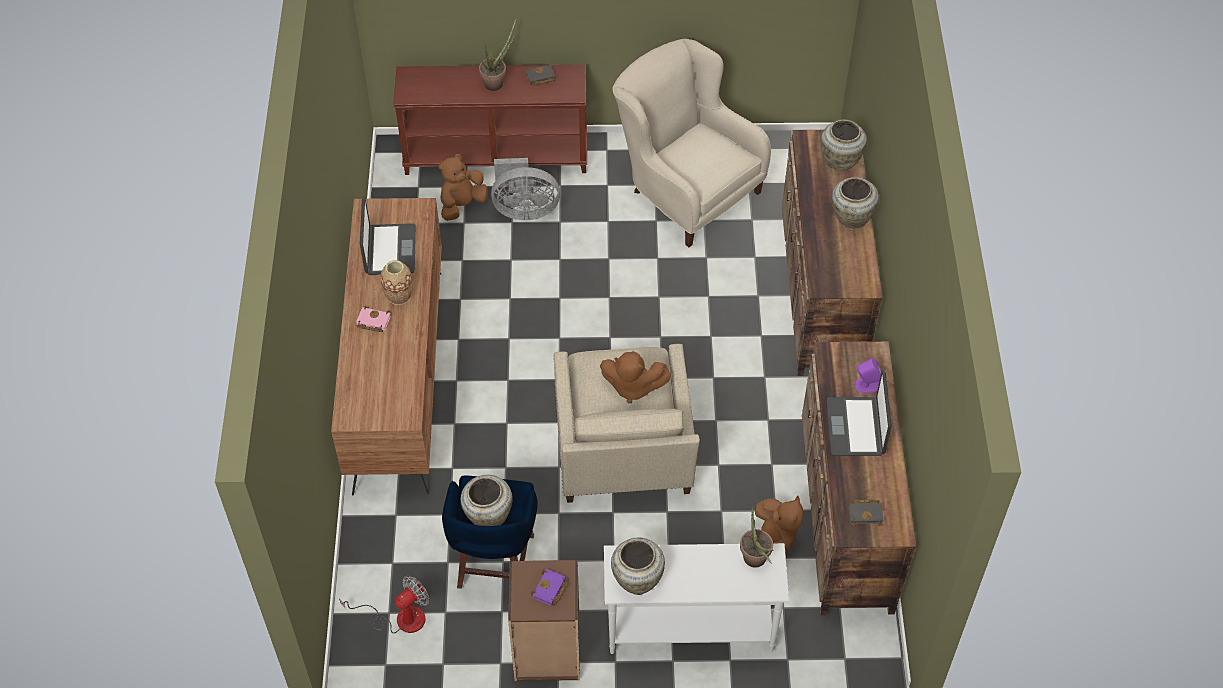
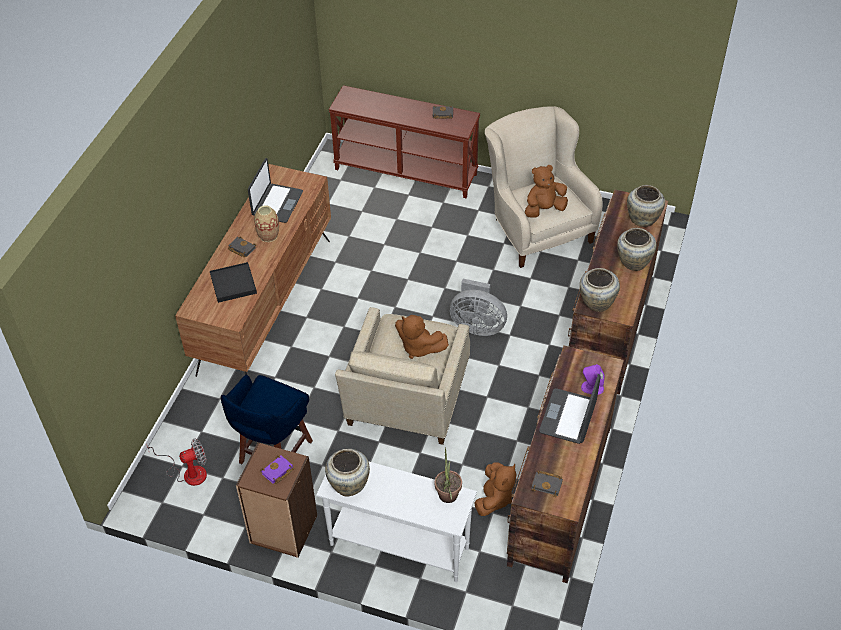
camera: 20 degrees right, 5 degrees down
pink book [356,306,391,332] -> black book [228,236,256,257]
brown plush toy [438,154,488,221] -> brown plush toy moved to [525,165,568,218]
beige vase [461,475,513,526] -> beige vase moved to [579,268,620,312]
potted plant [479,18,517,91] -> none
grey fan [491,158,560,220] -> grey fan moved to [450,279,507,336]
none -> black tray [210,262,257,303]

